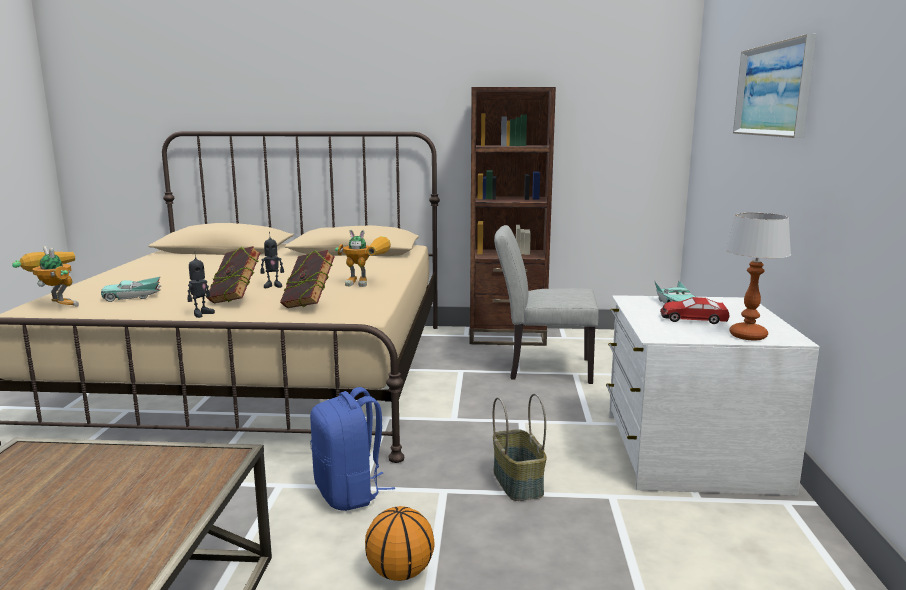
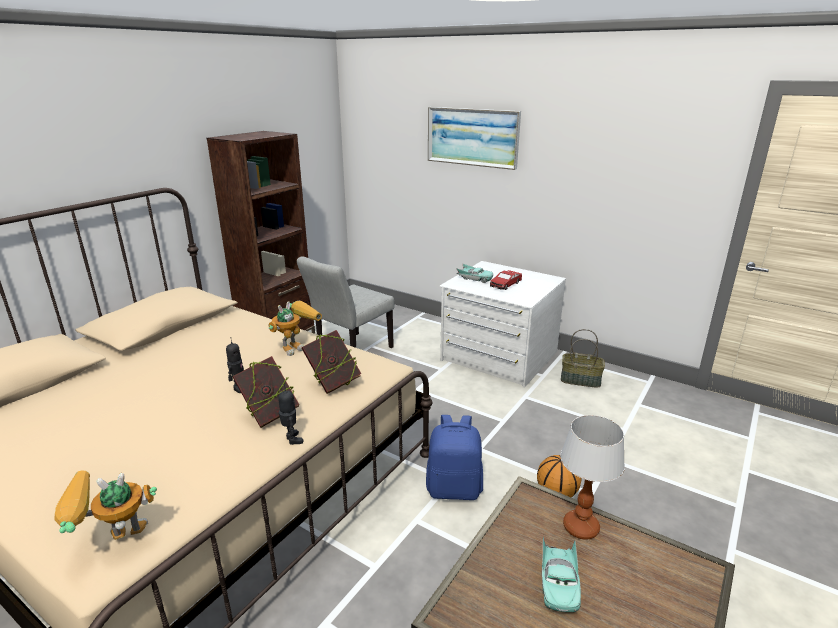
camera: 60 degrees left, 10 degrees up
turquoise toy car [101,276,161,302] -> turquoise toy car moved to [542,536,581,612]
basket [493,393,547,501] -> basket moved to [561,329,605,388]
table lamp [726,213,791,341] -> table lamp moved to [560,415,625,540]

